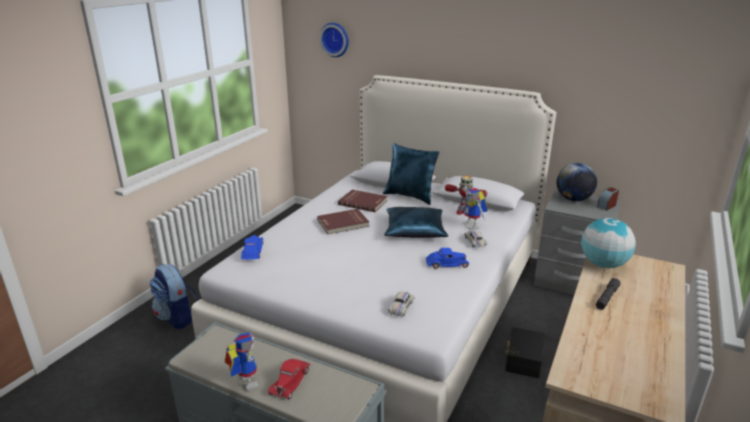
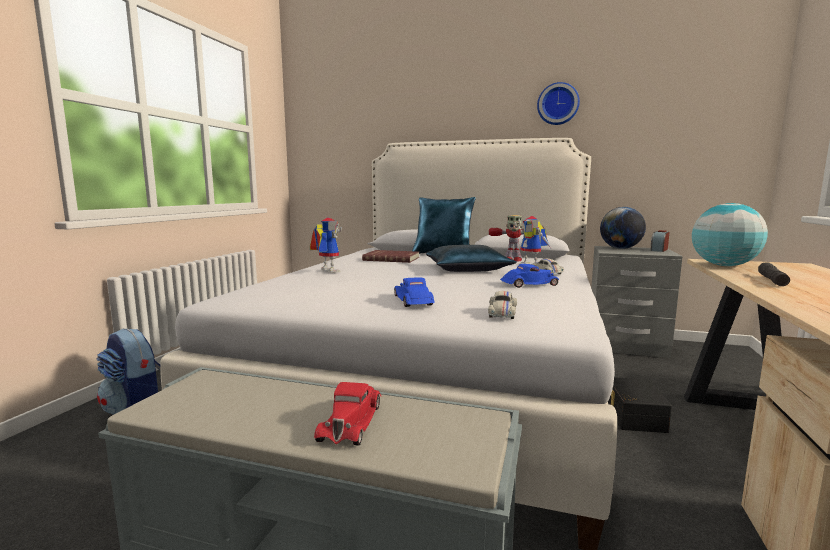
camera: 10 degrees left, 15 degrees down
toy robot [225,332,259,391] -> toy robot moved to [310,217,342,273]
blue toy car [241,235,263,260] -> blue toy car moved to [394,277,435,307]
red book [317,209,369,234] -> none
wall clock [320,23,349,57] -> wall clock moved to [537,82,580,125]

